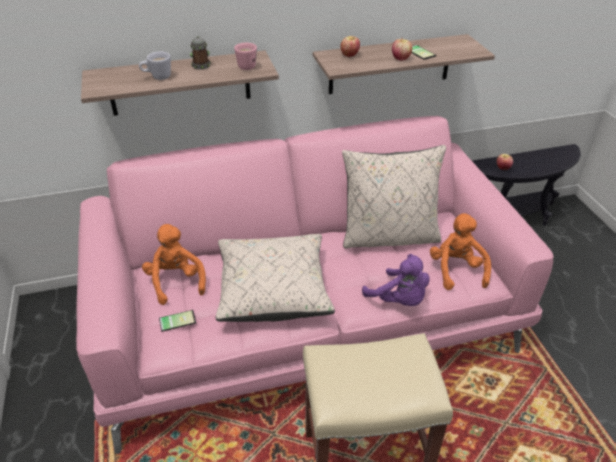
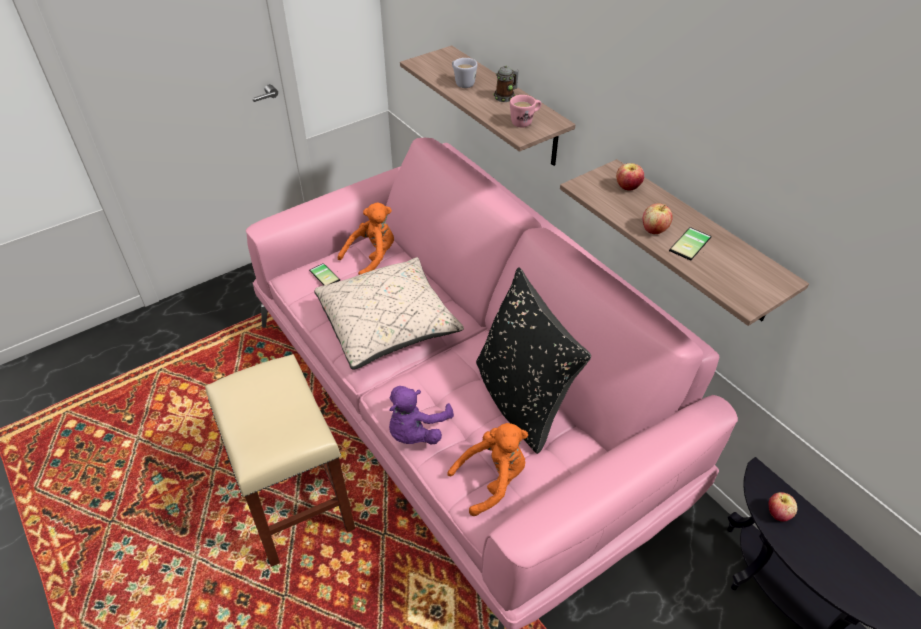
camera: 70 degrees right, 5 degrees up
beige pillow [342,145,446,249] -> black pillow [476,267,591,454]

